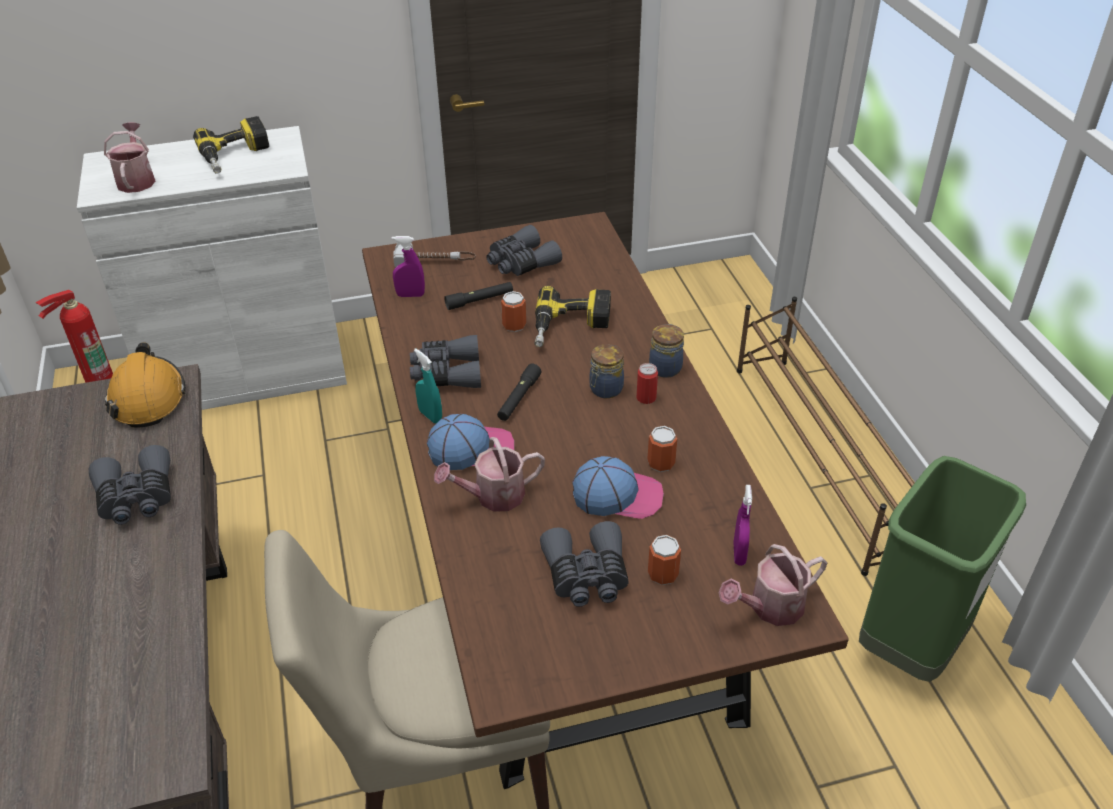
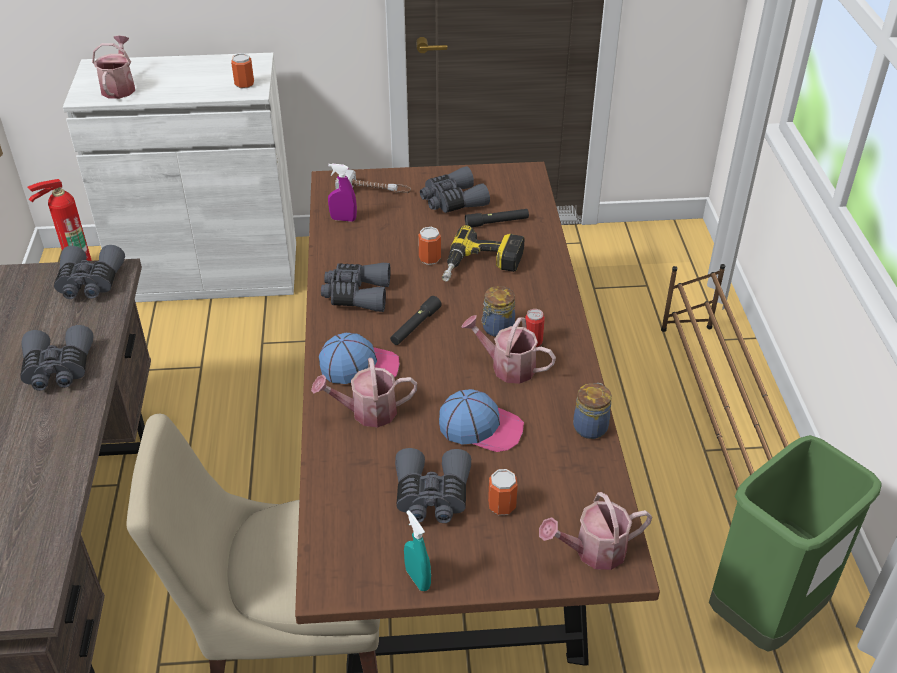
camera: 10 degrees right, 0 degrees up
orange hard hat [105,342,186,428] -> grey binoculars [54,245,125,299]
power drill [193,116,269,174] -> none
turquoise spray bottle [414,348,442,423] -> turquoise spray bottle moved to [404,510,431,591]
black flashlight [444,282,513,310] -> black flashlight moved to [465,209,529,227]
can [647,426,677,472] -> can moved to [231,53,254,89]
jar [649,324,684,378] -> jar moved to [573,383,612,439]
purple spray bottle [733,485,752,566] -> none
none -> watering can [461,315,556,384]

